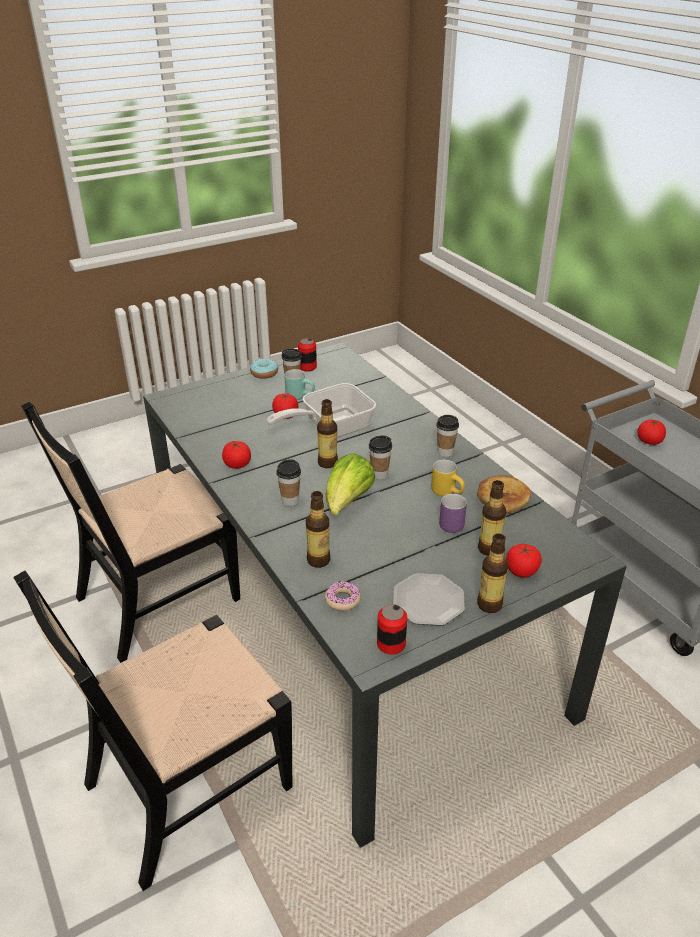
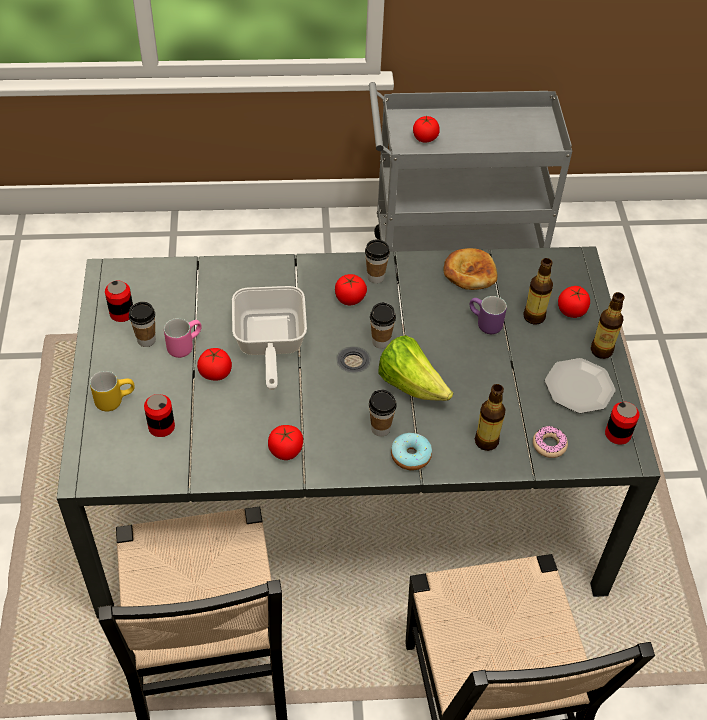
camera: 65 degrees left, 15 degrees up
donut [250,358,278,379] -> donut moved to [391,433,432,470]
turquoise mug [285,369,315,400] -> pink mug [164,318,202,358]
bottle [317,399,338,468] -> none
yellow mug [431,460,465,496] -> yellow mug moved to [90,371,135,412]
none -> can [144,394,175,437]
none -> tomato [335,274,367,305]

